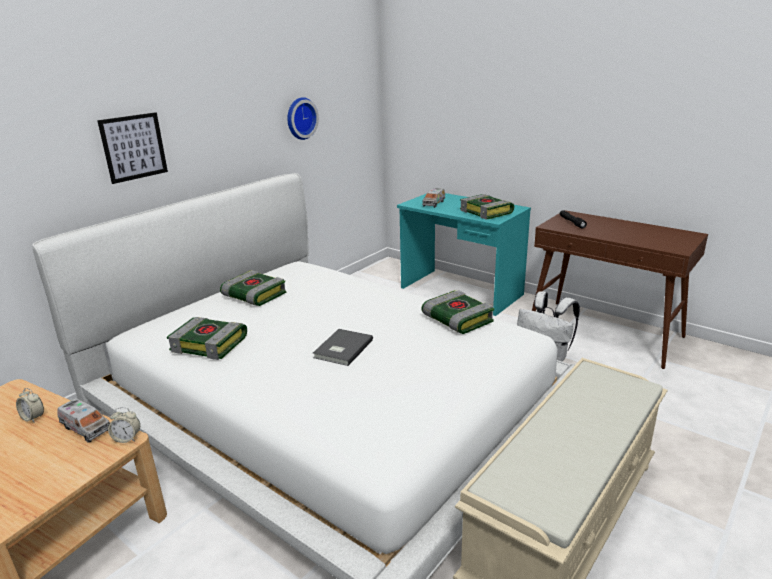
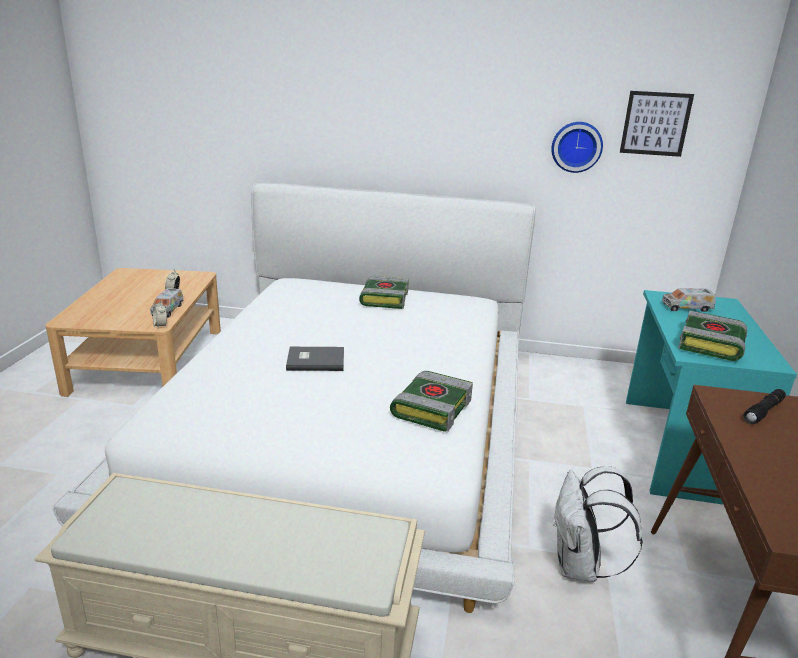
camera: 60 degrees right, 0 degrees up
picture [97,112,168,184] -> picture moved to [620,91,694,157]
book [167,317,247,360] -> none

